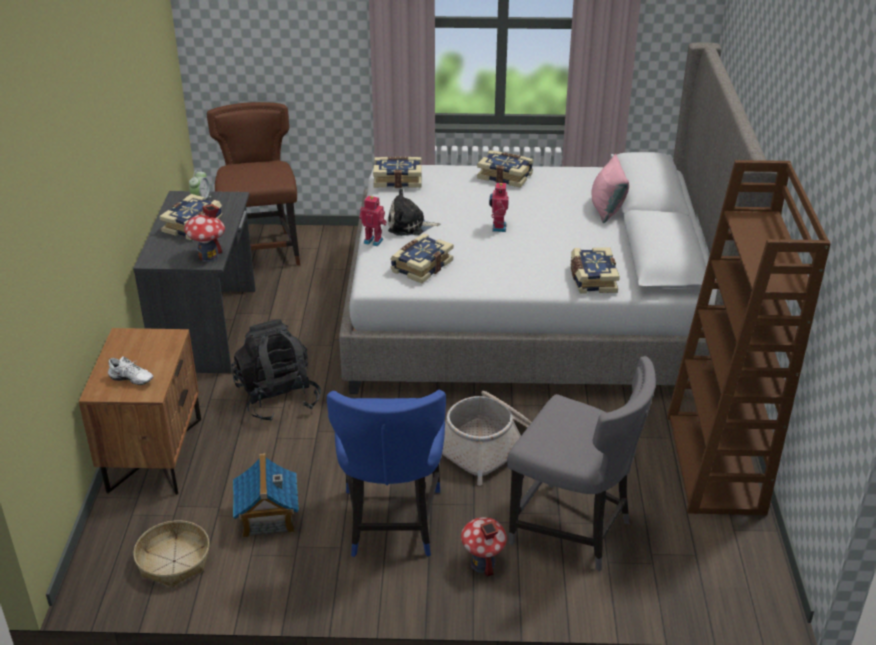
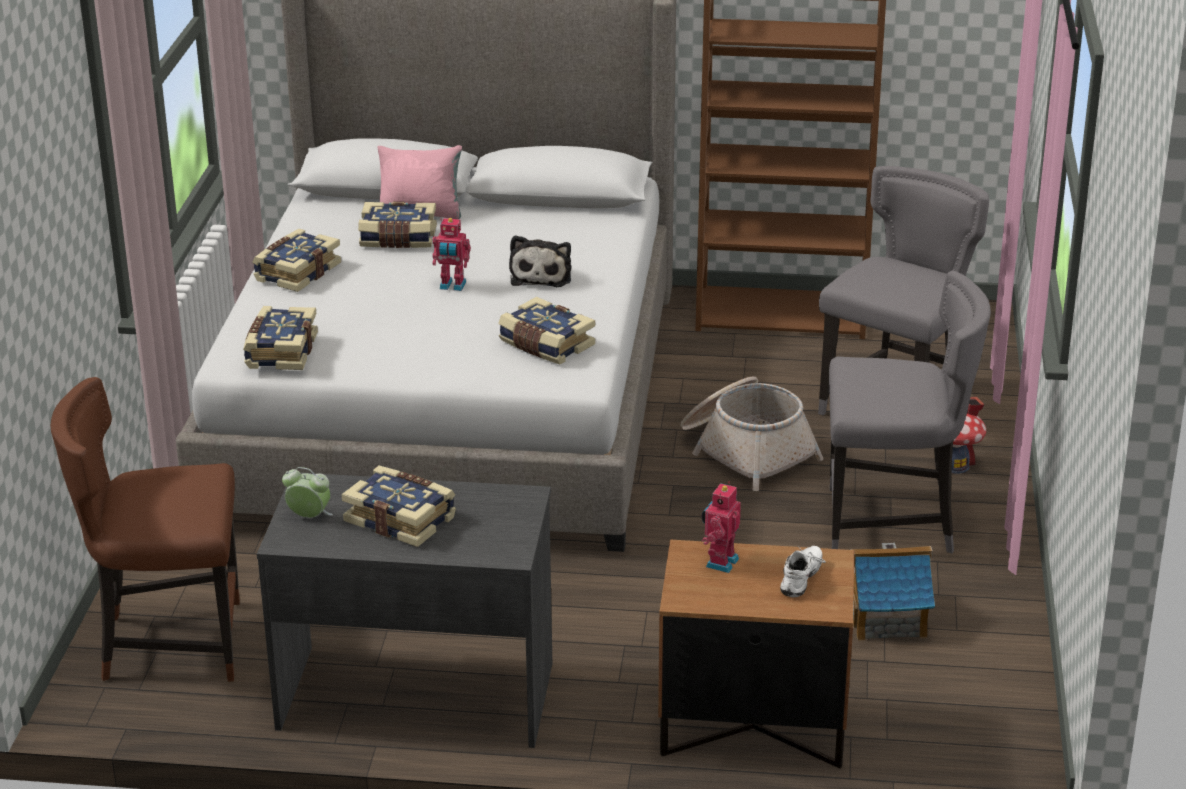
camera: 85 degrees left, 5 degrees down
basket [133,520,210,587] -> none
toy house [184,204,225,262] -> none
black backpack [231,319,321,422] -> none
blue chair [327,390,446,557] -> grey chair [829,270,991,553]
toy robot [359,196,387,246] -> toy robot moved to [702,482,741,573]
plush toy [388,189,440,236] -> plush toy moved to [509,235,571,287]
book [571,247,620,294] -> book moved to [358,201,437,248]

